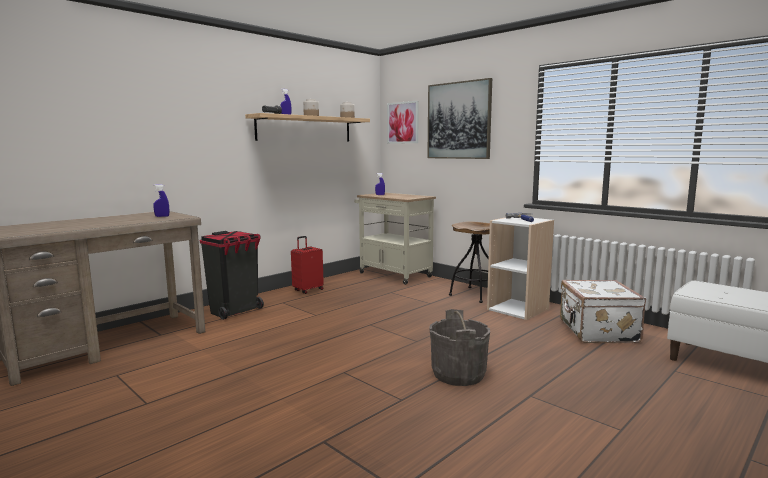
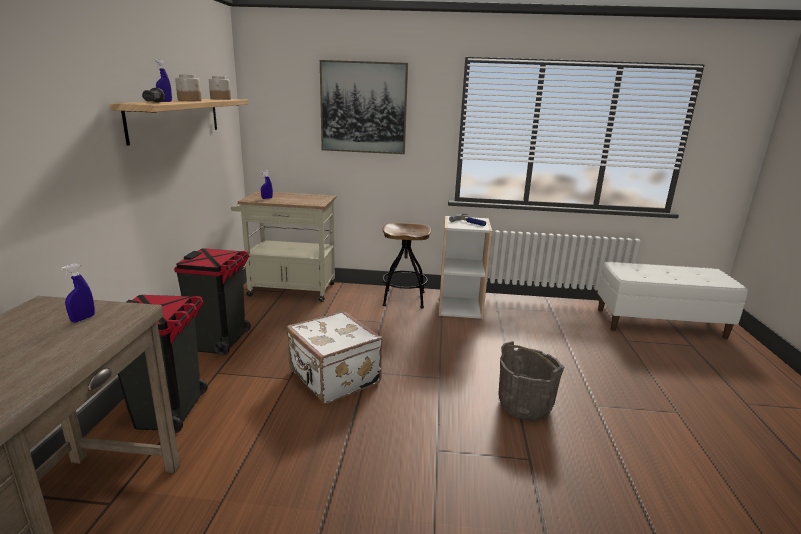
camera: 40 degrees left, 10 degrees up
red suitcase [291,236,324,294] -> black trash can [174,248,251,356]
picture [387,101,419,144] -> none
white suitcase [560,280,646,343] -> white suitcase moved to [286,311,382,404]

